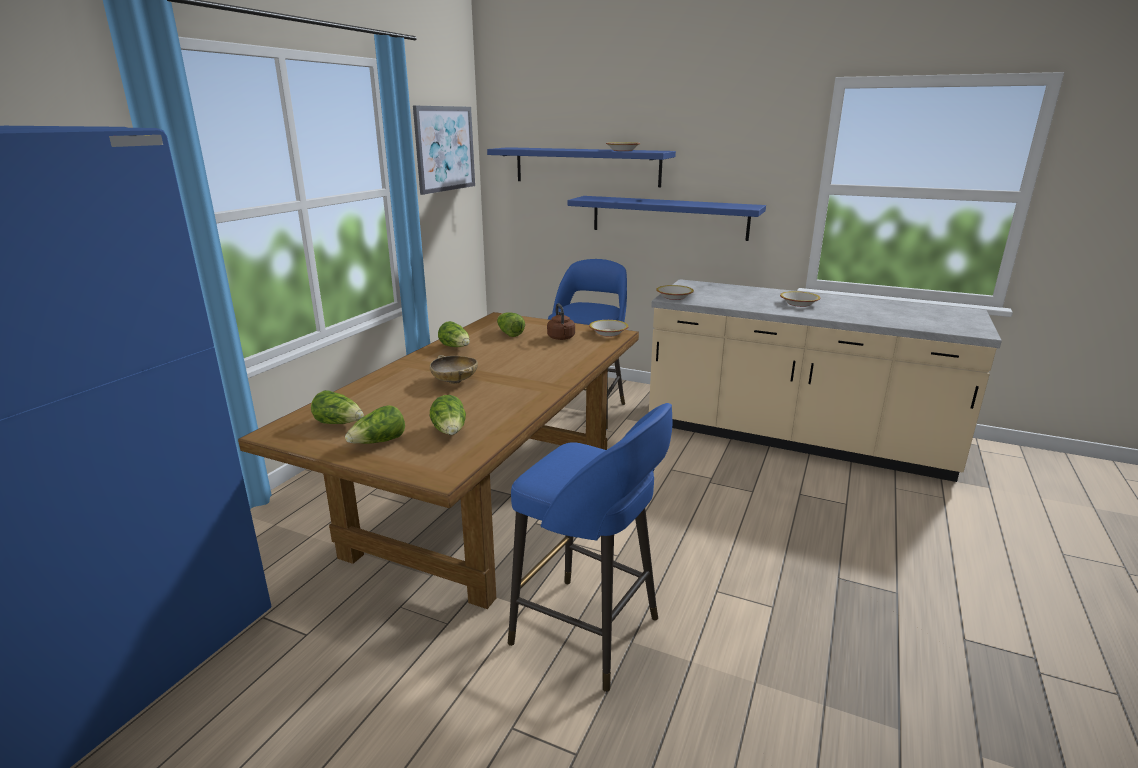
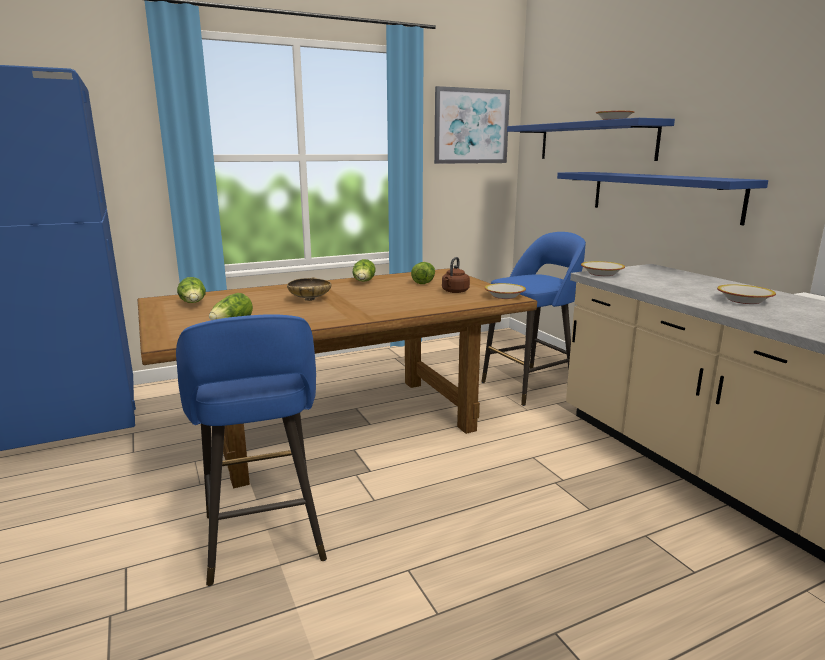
camera: 40 degrees right, 5 degrees down
lettuce [345,405,405,444] -> none

